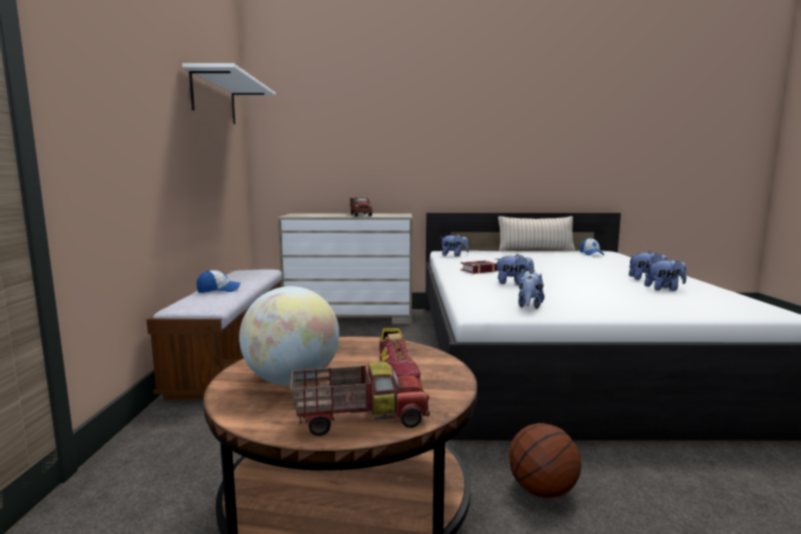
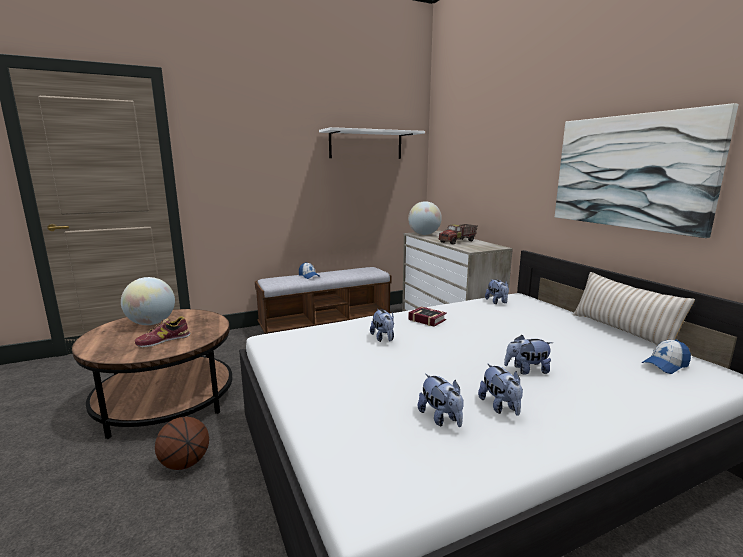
camera: 65 degrees right, 5 degrees up
toy truck [290,362,430,436] -> none
plush toy [518,271,544,309] -> plush toy moved to [504,335,553,375]
none -> globe [408,201,442,235]
none -> picture [555,103,739,238]

